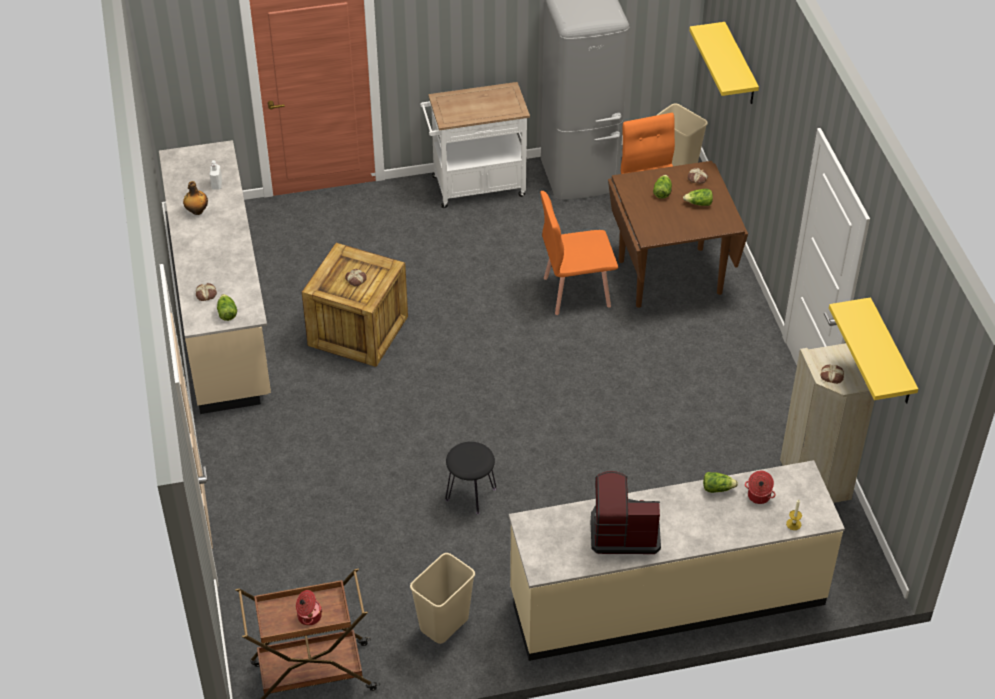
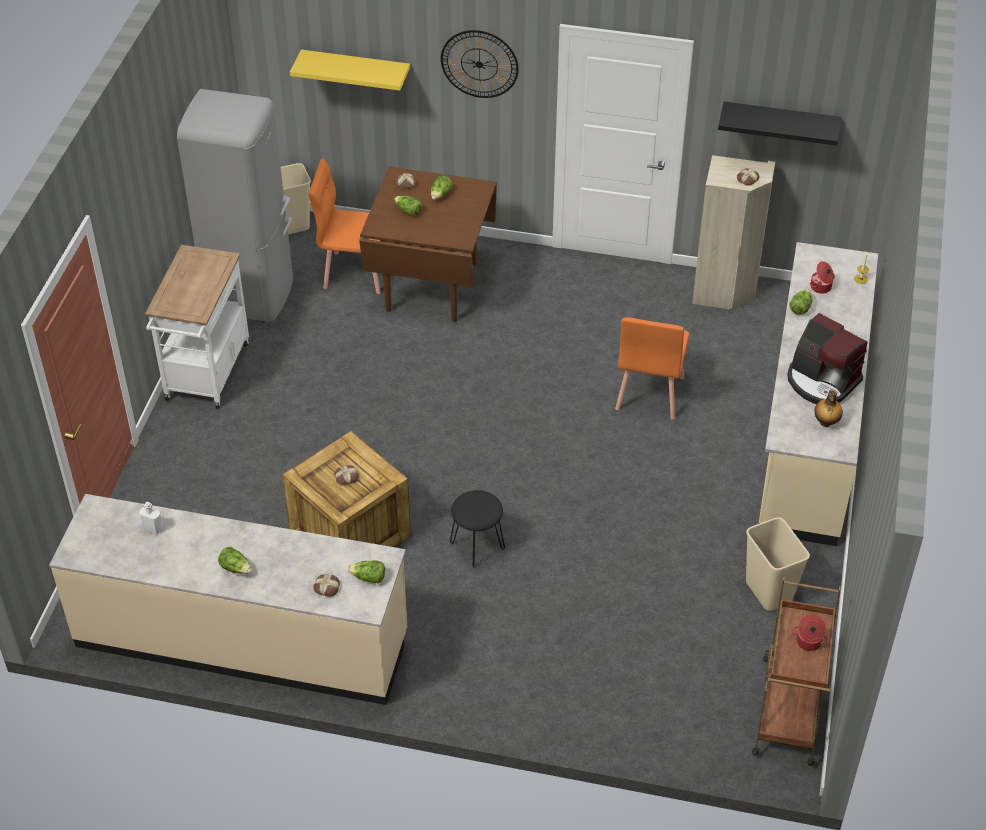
camera: 65 degrees left, 0 degrees up
bottle [183,181,208,215] -> bottle moved to [814,390,843,427]
black stool [445,442,496,515] -> black stool moved to [450,490,505,568]
orange chair [540,191,618,315] -> orange chair moved to [615,317,689,420]
coffee machine [591,471,661,554] -> coffee machine turned 75 degrees counterclockwise [787,313,867,404]
yellow shelf [829,297,918,404] -> black shelf [718,102,841,146]
none -> lettuce [218,547,252,574]
none -> wall clock [441,30,519,98]

